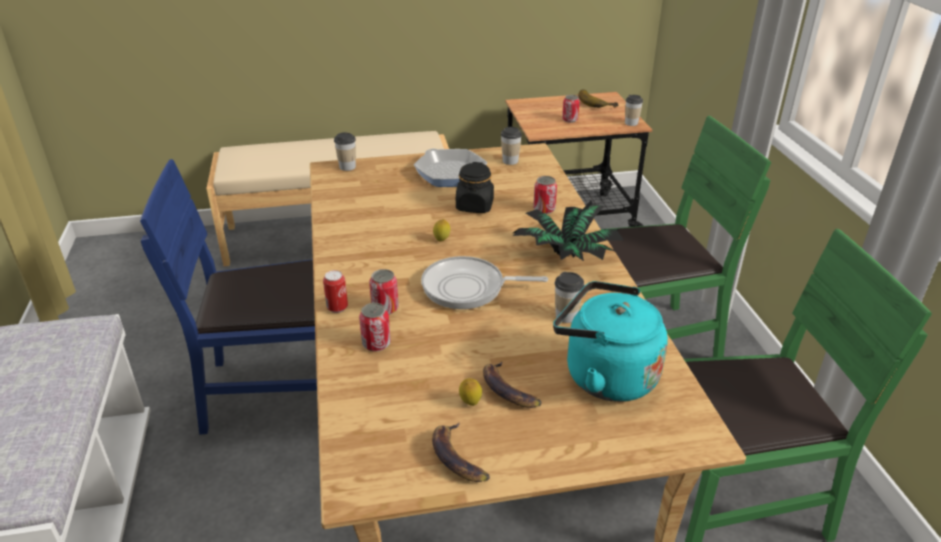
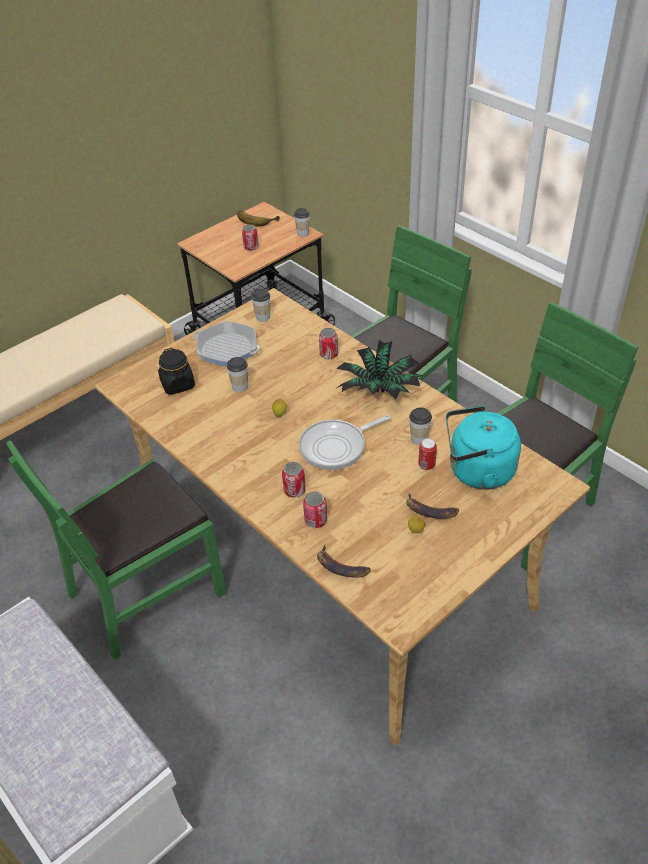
camera: 30 degrees left, 10 degrees up
blue chair [140,159,317,435] -> green chair [6,440,227,660]
can [323,270,348,313] -> can moved to [418,438,437,470]
cup [334,132,356,171] -> cup moved to [227,357,248,392]
banana [432,423,490,482] -> banana moved to [317,545,371,577]
black jar [456,162,494,213] -> black jar moved to [158,348,195,395]

